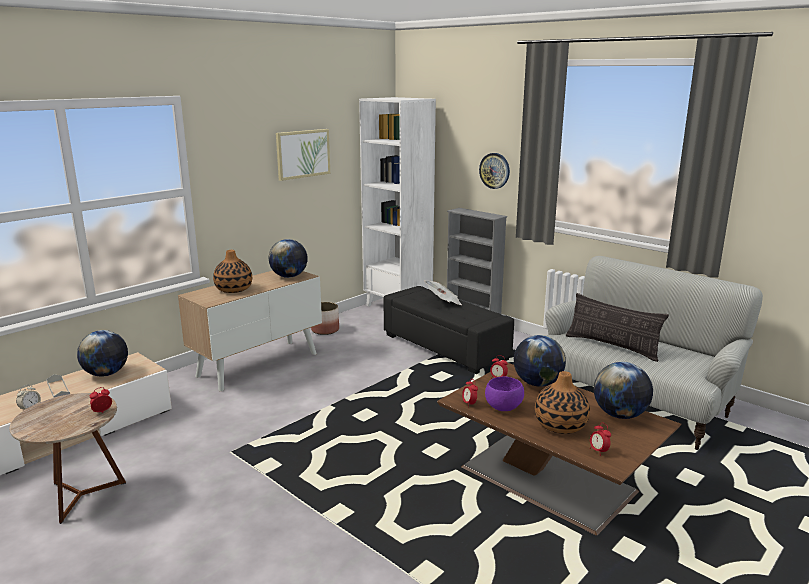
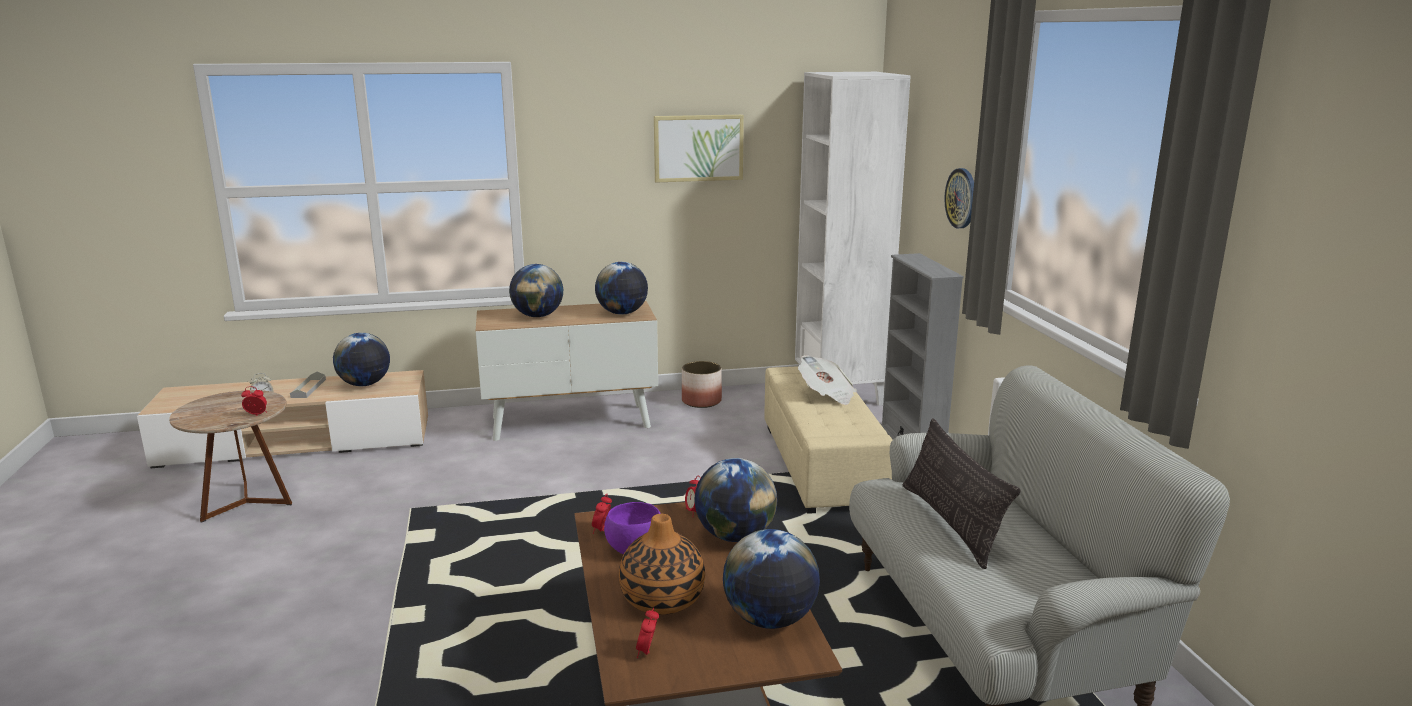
camera: 35 degrees right, 0 degrees up
vase [213,250,252,293] -> globe [509,264,563,317]
black ottoman [384,286,514,374] -> beige ottoman [764,366,893,514]

